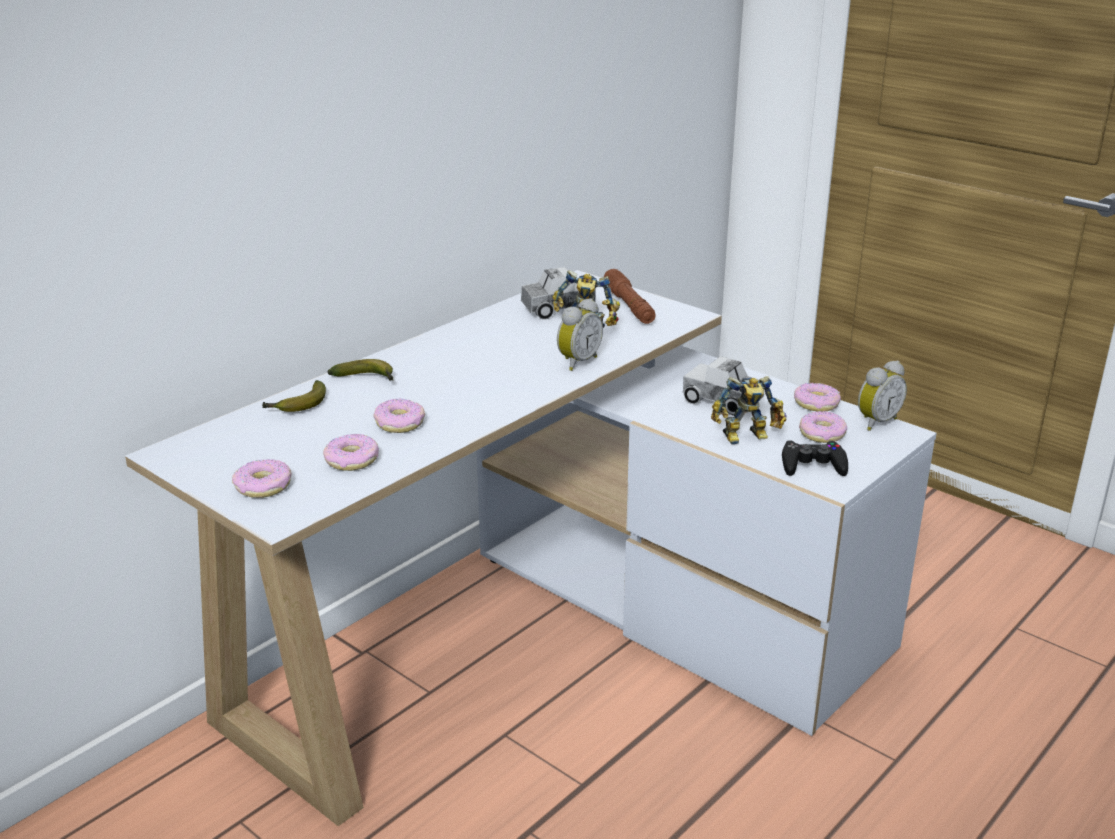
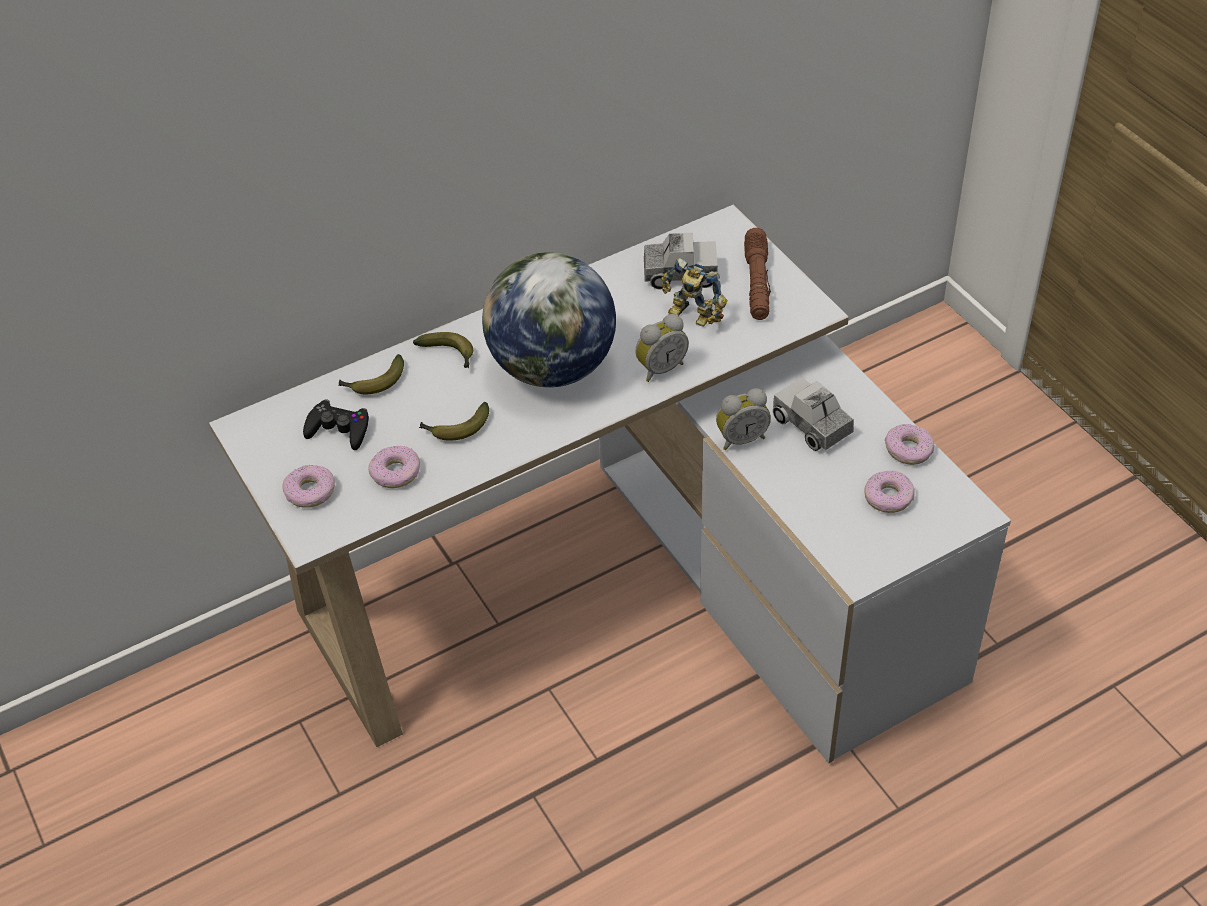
camera: 20 degrees right, 20 degrees up
donut [374,399,425,433] -> banana [419,402,489,441]
toy robot [711,376,787,444] -> none
black game controller [782,440,848,476] -> black game controller moved to [303,399,369,450]
alarm clock [858,361,907,431] -> alarm clock moved to [716,388,771,450]
none -> globe [482,252,616,387]

